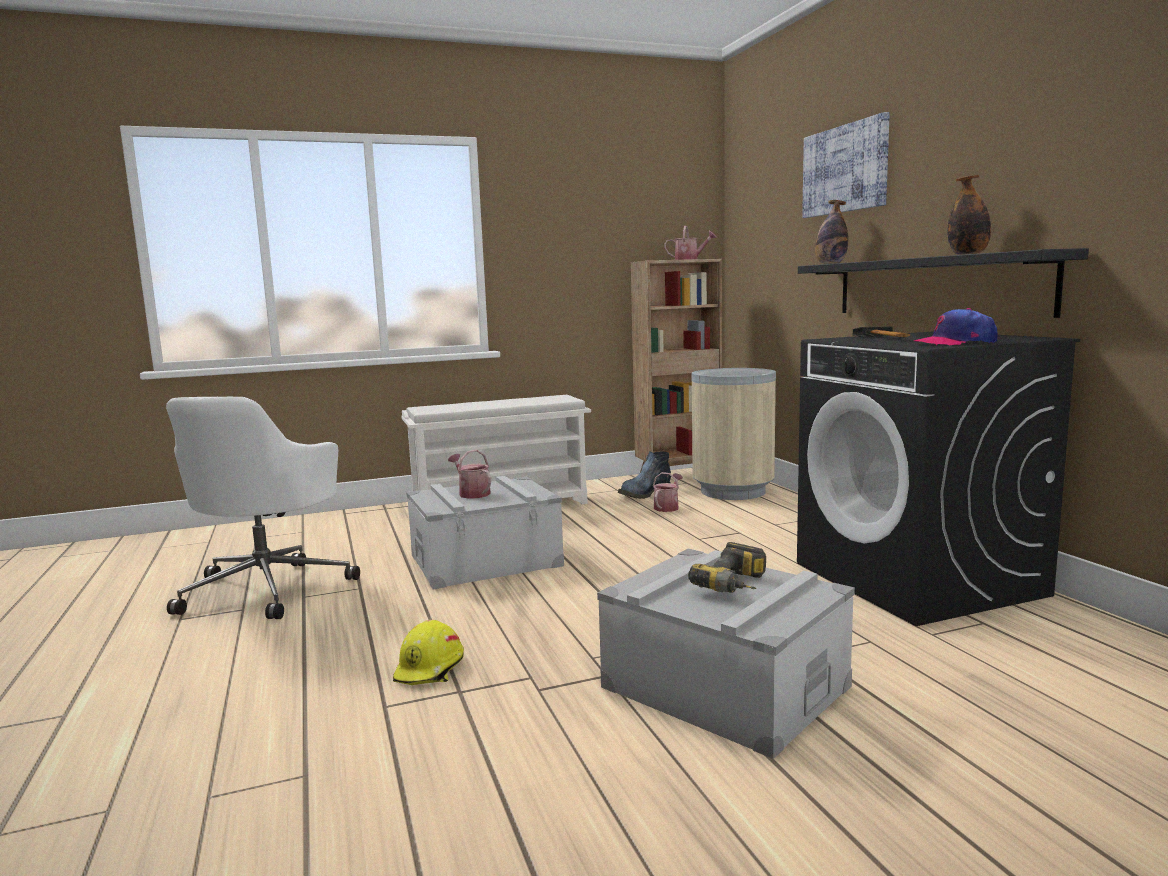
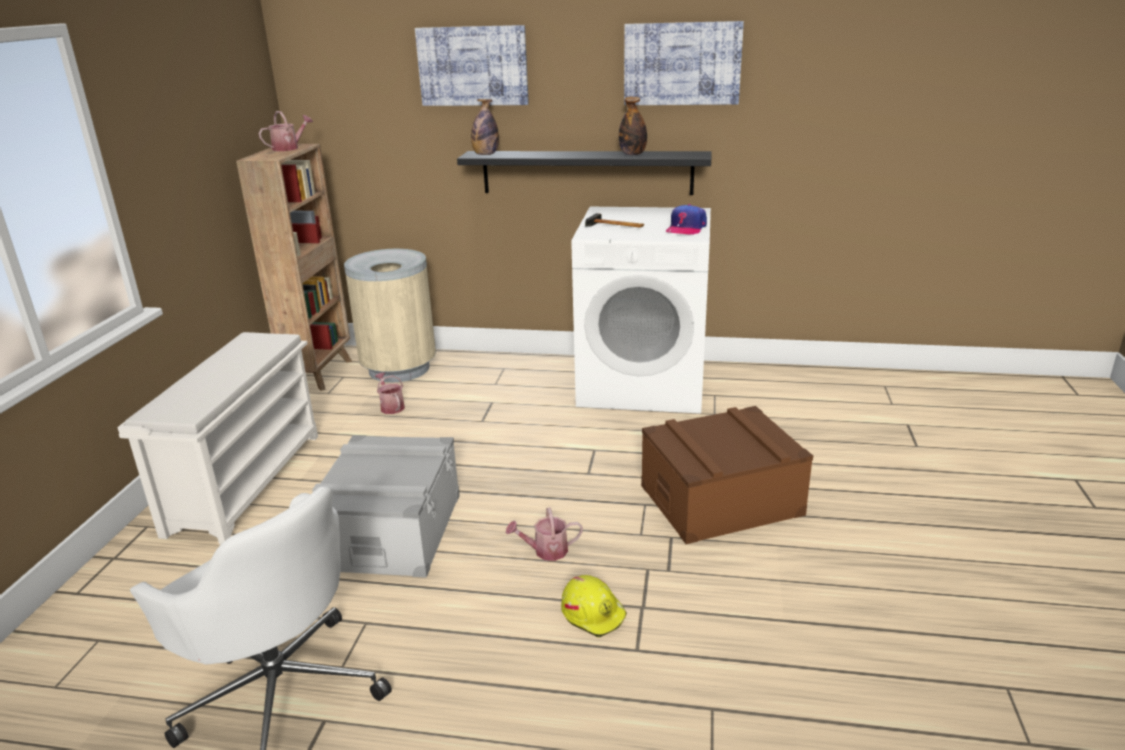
camera: 60 degrees left, 15 degrees up
watering can [448,450,491,499] -> watering can moved to [506,508,583,561]
grey storage box [597,548,855,759] -> brown storage box [641,406,813,544]
boot [617,451,671,499] -> none
power drill [688,542,766,593] -> none
black washing machine [797,332,1080,626] -> white washing machine [571,207,711,414]
none -> picture [624,21,744,105]

